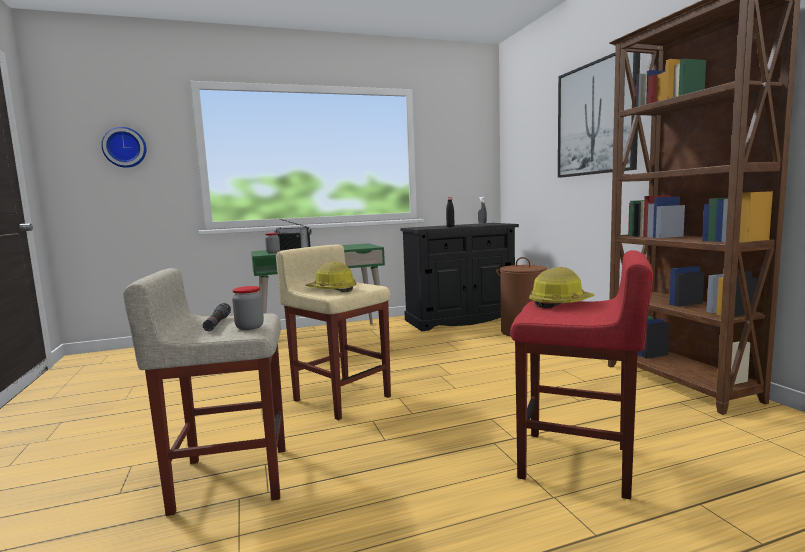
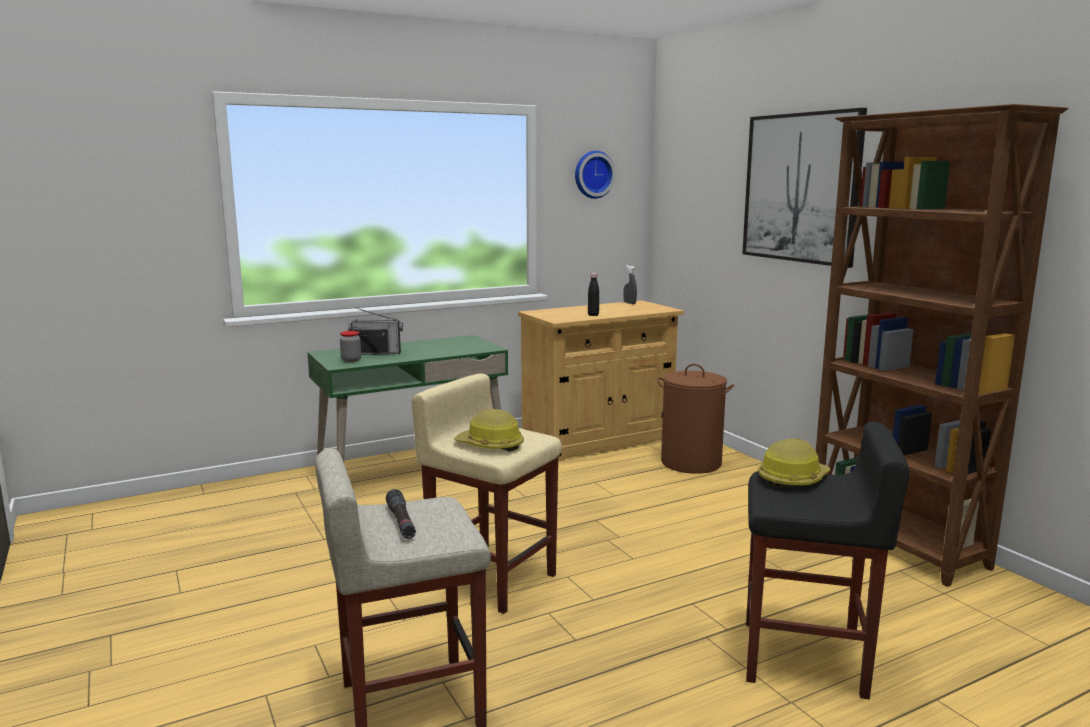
camera: 10 degrees left, 5 degrees up
wall clock [101,127,146,168] -> wall clock moved to [575,151,616,199]
jar [232,286,264,330] -> none
black cabinet [400,223,519,331] -> beige cabinet [518,300,684,462]
red stool [510,250,653,500] -> black stool [746,422,910,699]

